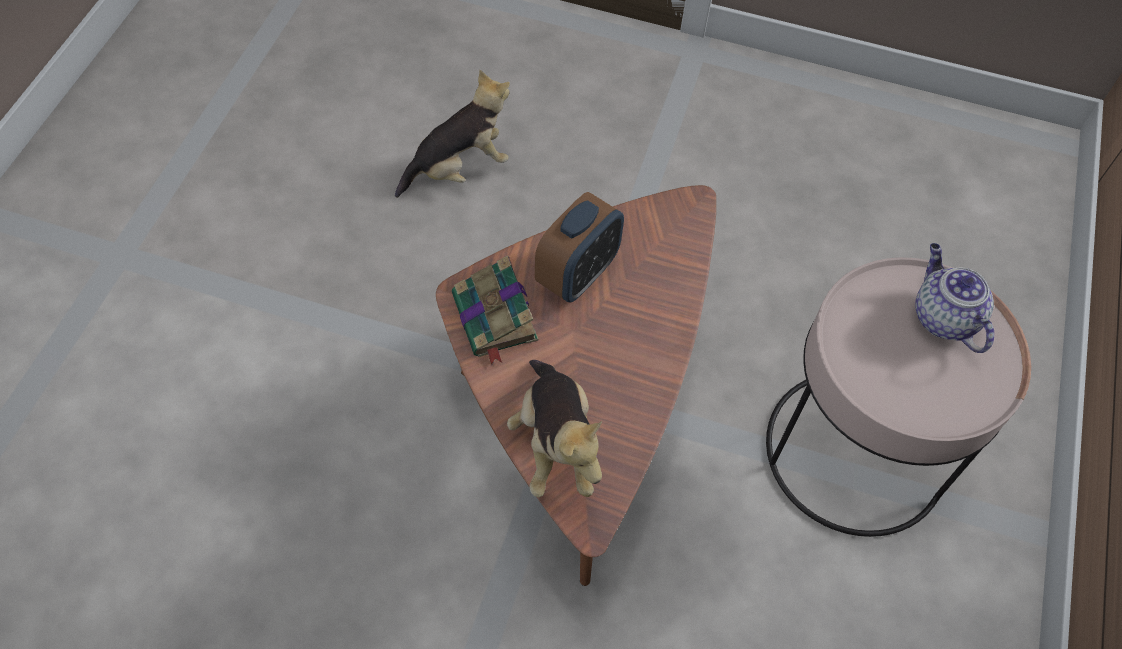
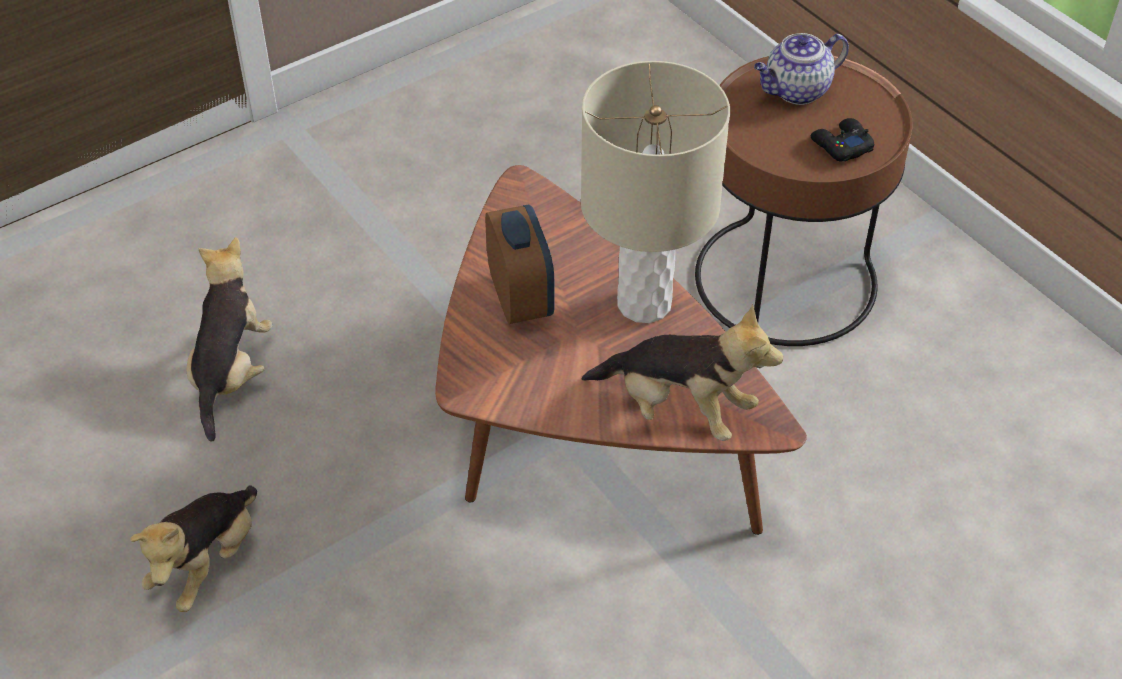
camera: 50 degrees left, 10 degrees down
book [452,255,538,365] -> none
pink side table [766,257,1031,537] -> brown side table [695,56,913,346]
teapot [916,243,994,353] -> teapot turned 45 degrees counterclockwise [754,33,849,105]
none -> plush toy [130,485,257,612]
none -> beige table lamp [581,61,730,323]
none -> black game controller [811,118,874,162]

